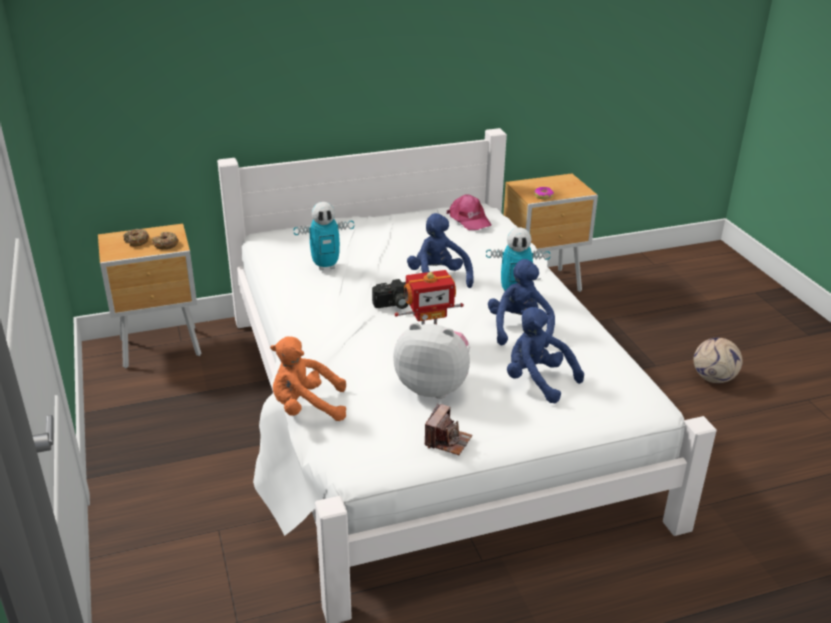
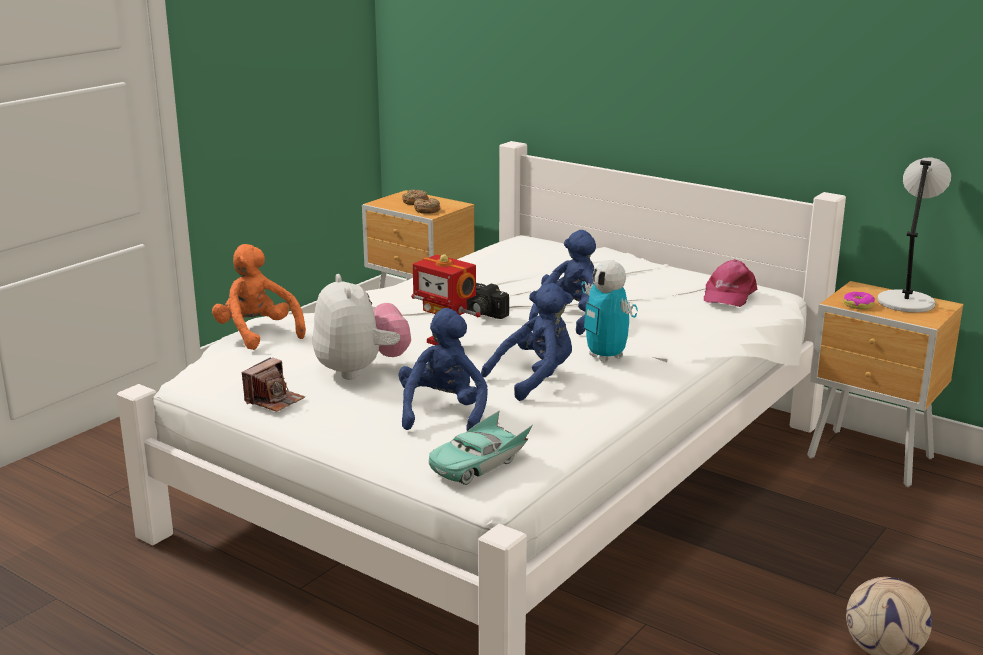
camera: 55 degrees right, 10 degrees down
toy robot [294,202,354,270] -> none
camera [425,404,472,455] -> camera turned 45 degrees counterclockwise [242,357,305,412]
none -> turquoise toy car [429,411,533,485]
none -> grey table lamp [877,158,951,313]

